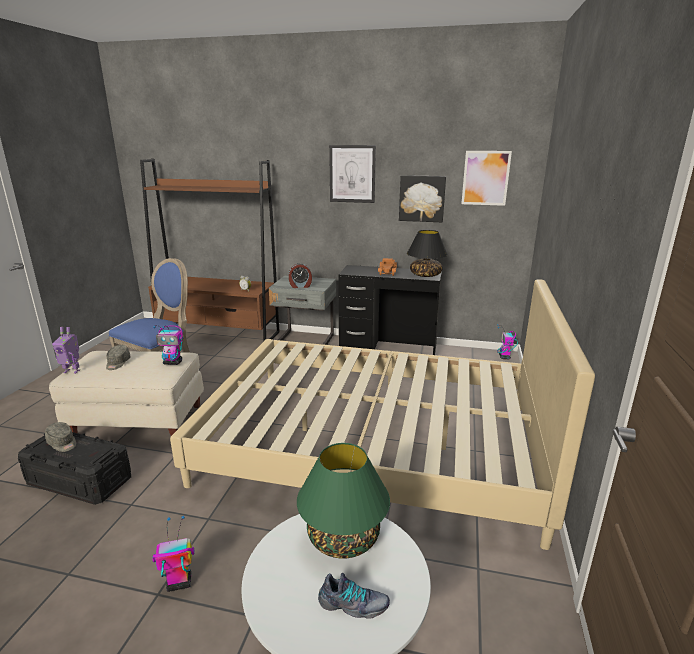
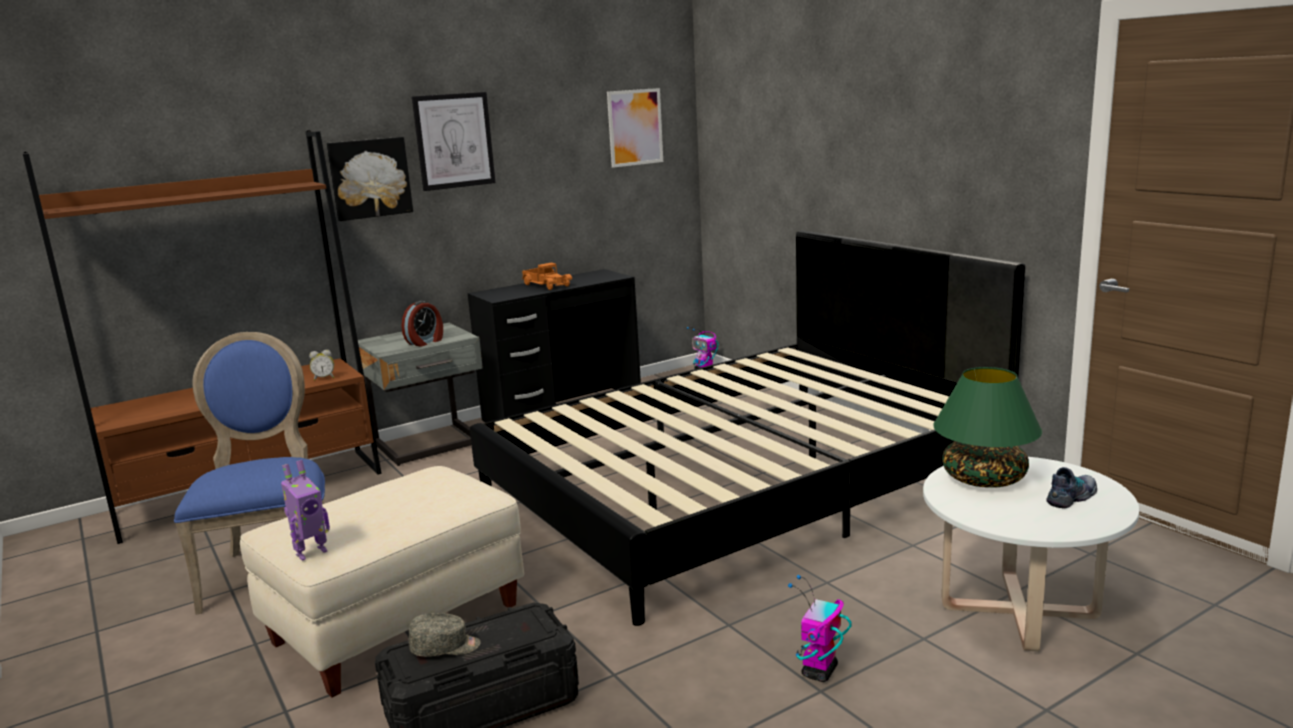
camera: 45 degrees left, 5 degrees down
grey cap [106,345,131,370] -> none
toy robot [153,325,183,365] -> none
beige bed [170,279,595,550] -> black bed [470,230,1025,626]
picture [399,175,446,222] -> picture moved to [327,137,413,221]
black table lamp [407,230,448,277] -> none

